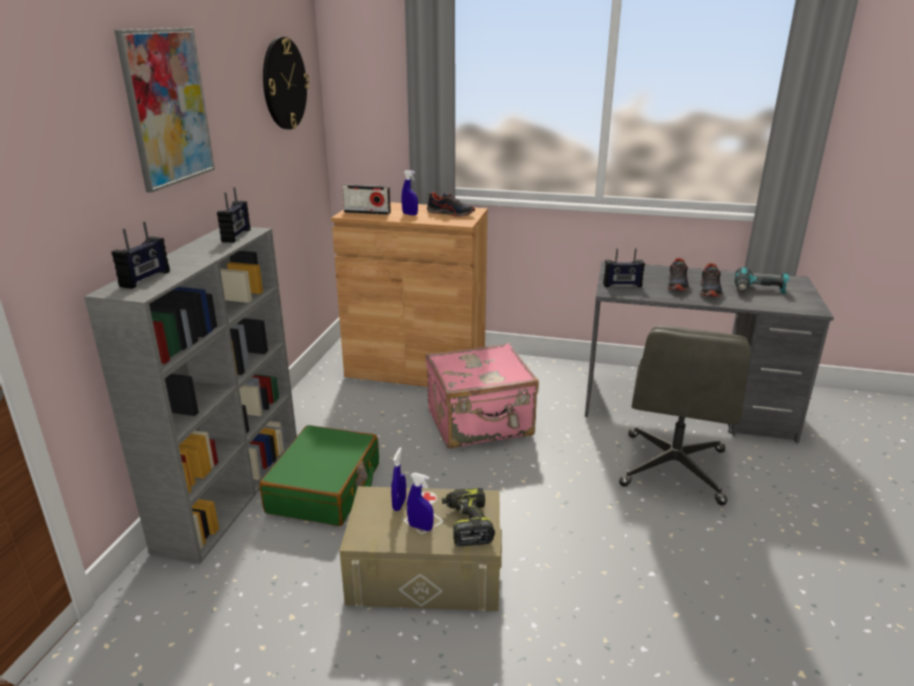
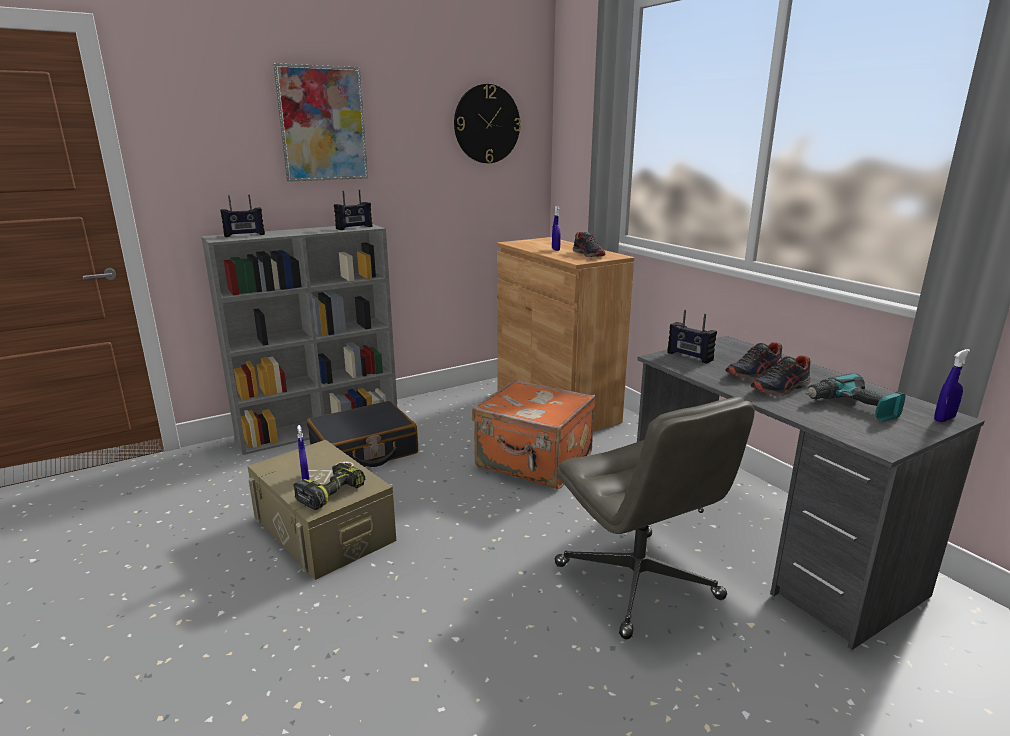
camera: 45 degrees right, 5 degrees down
green suitcase [259,425,379,526] -> black suitcase [307,401,418,467]
radio [342,184,391,215] -> none
blue spray bottle [391,447,406,511] -> blue spray bottle moved to [934,349,970,422]
pink suitcase [426,343,539,449] -> orange suitcase [472,379,596,489]
grey office chair [619,326,751,505] -> grey office chair turned 90 degrees counterclockwise [555,397,755,639]

